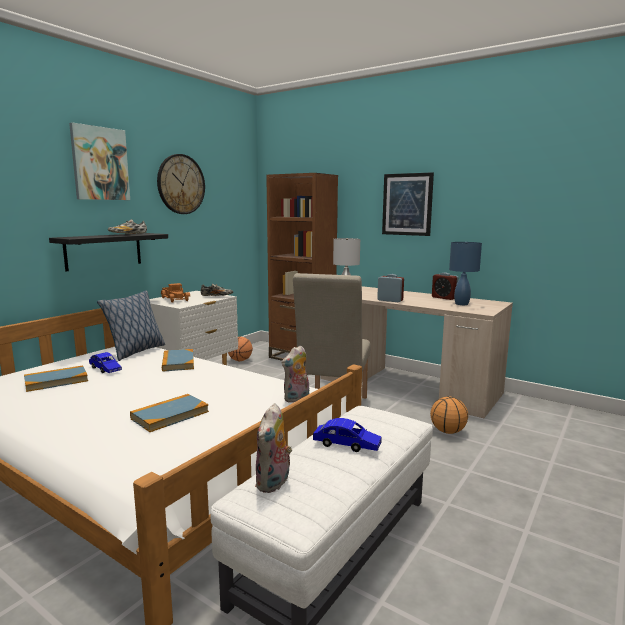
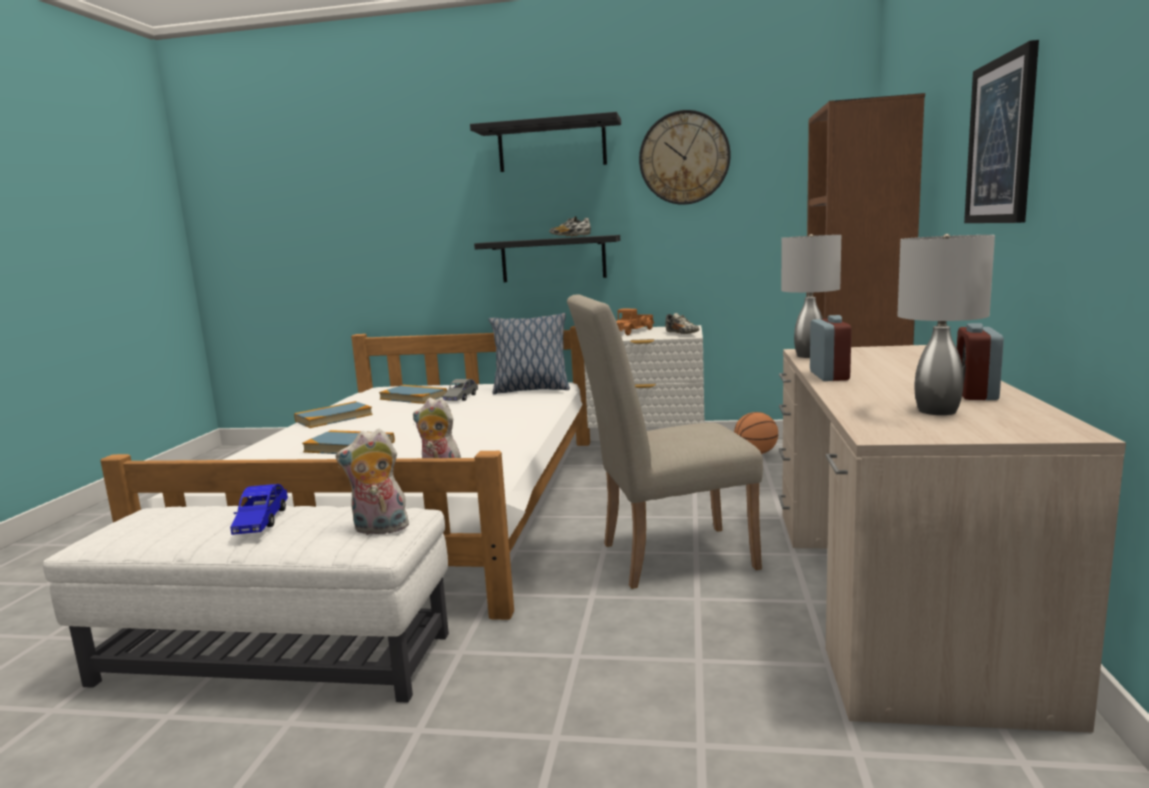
camera: 65 degrees right, 0 degrees up
picture [69,122,130,200] -> black shelf [470,112,621,172]
blue toy car [89,352,122,373] -> grey toy car [443,379,478,401]
book [162,349,194,372] -> book moved to [294,401,373,428]
plush toy [255,403,292,493] -> plush toy moved to [336,429,413,536]
basketball [430,396,468,434] -> none
blue table lamp [449,242,482,305] -> grey table lamp [897,234,995,415]

